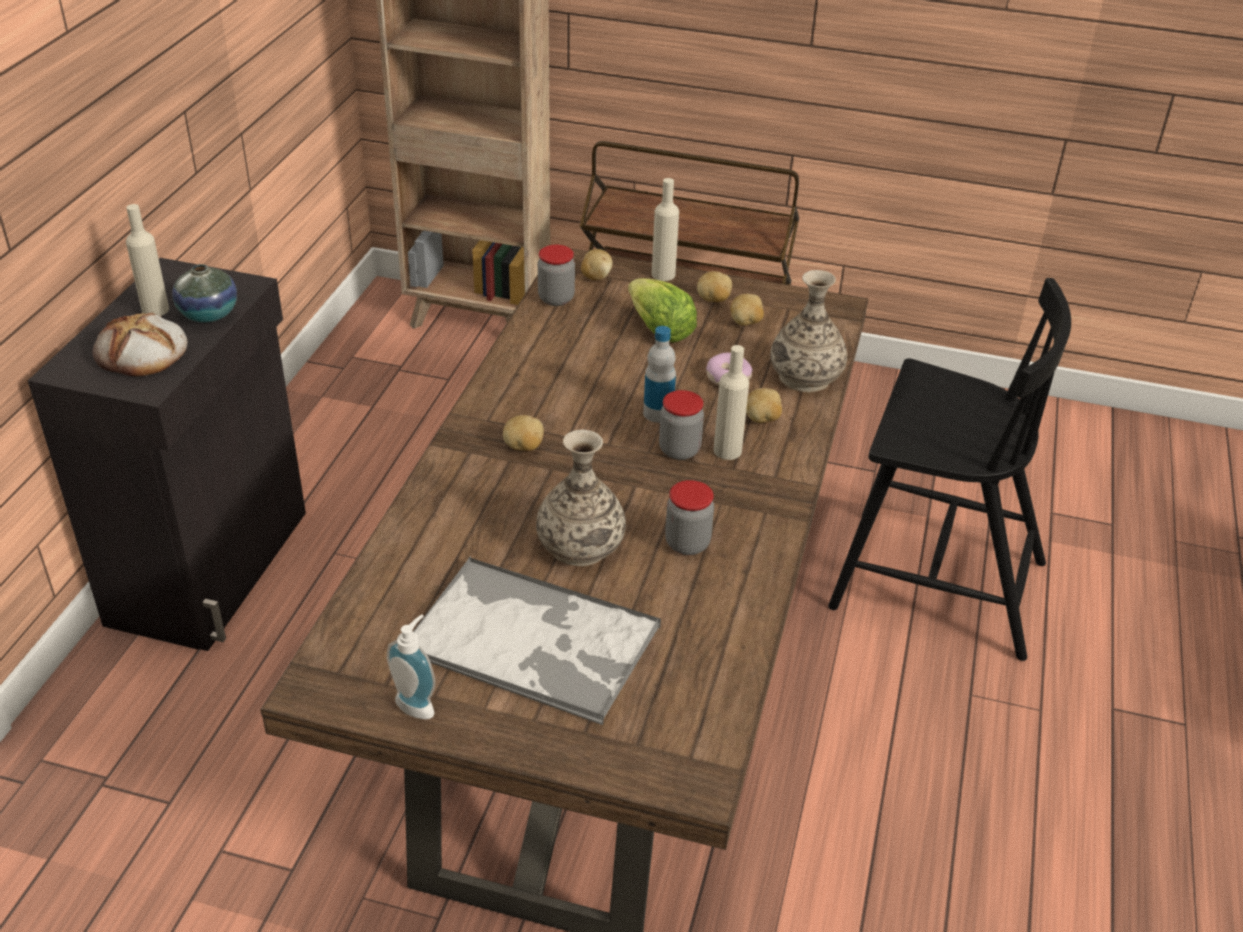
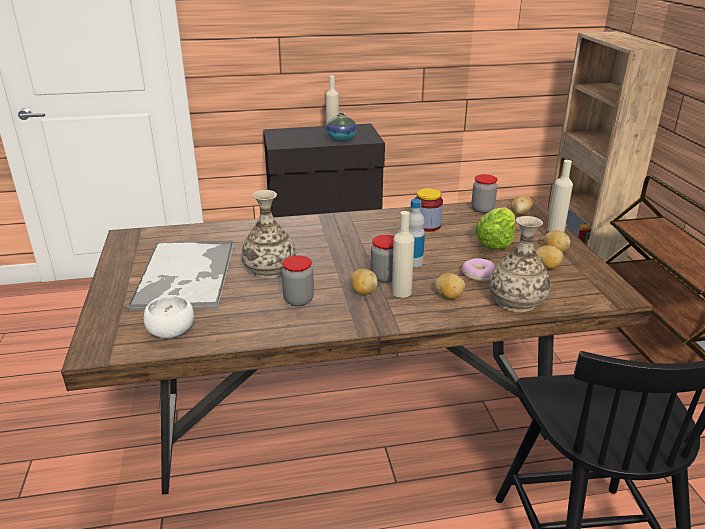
camera: 65 degrees right, 10 degrees down
bread [93,313,188,377] -> none
soap dispenser [387,614,435,719] -> none
potato [503,415,544,451] -> potato moved to [350,269,378,295]
none -> white bowl [144,295,194,338]
none -> jar [415,188,443,232]

